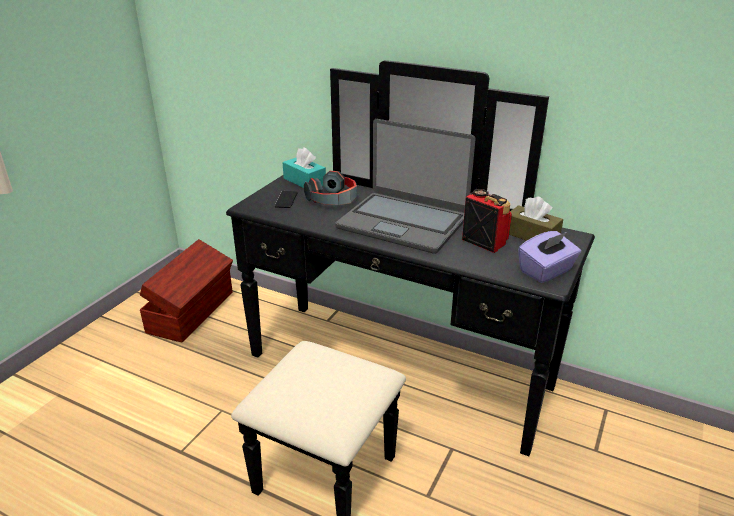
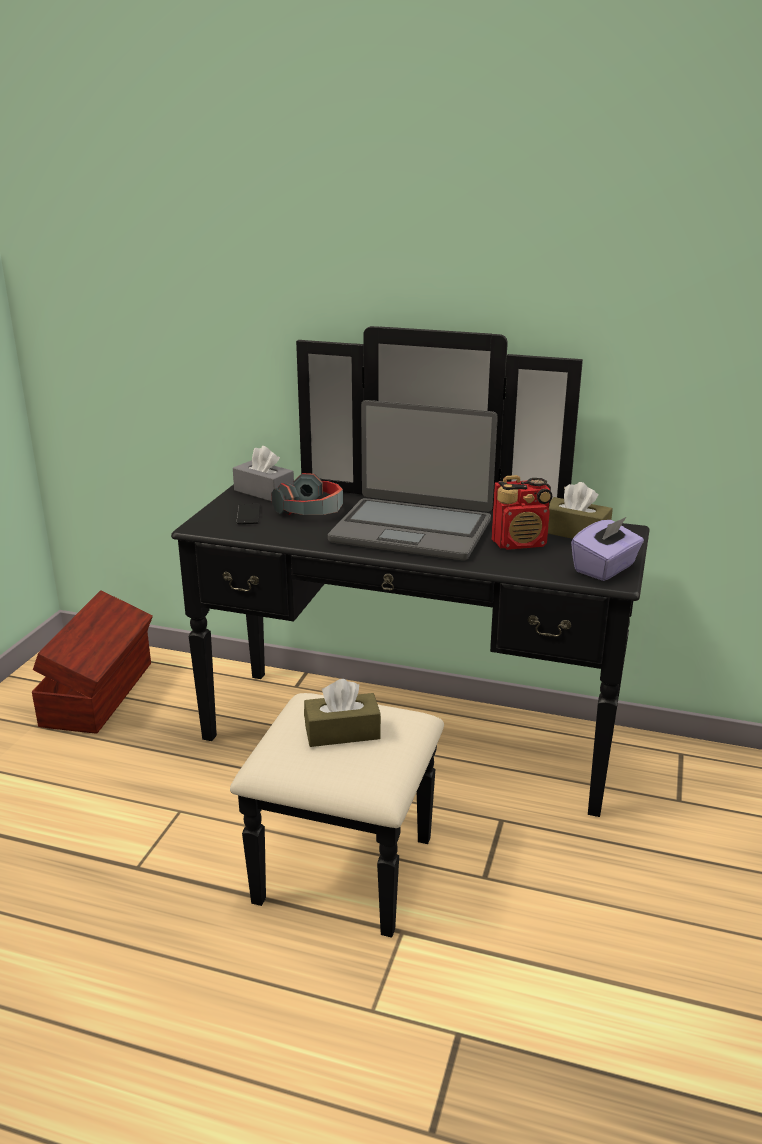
camera: 10 degrees left, 5 degrees down
turquoise tissue box [282,147,326,188] -> grey tissue box [233,446,294,501]
radio [462,189,512,253] -> radio turned 135 degrees clockwise [491,475,552,550]
none -> brown tissue box [304,679,381,747]

